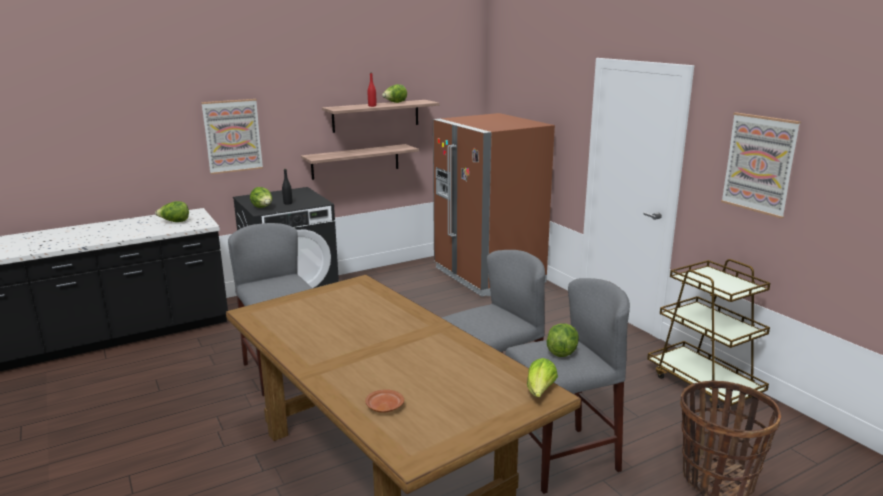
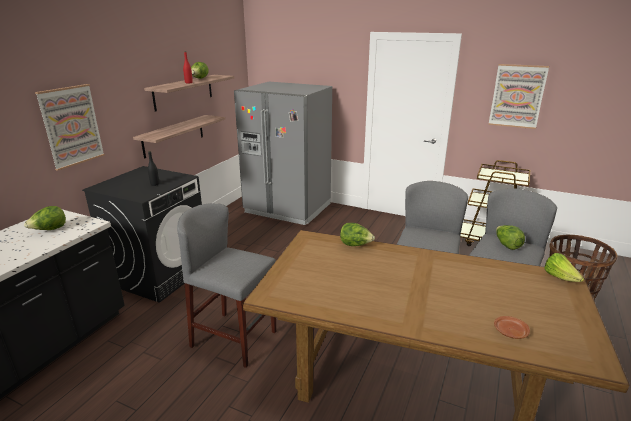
camera: 35 degrees left, 5 degrees up
lettuce [250,187,272,208] -> lettuce moved to [340,223,375,246]
brown fridge [433,113,555,297] -> grey fridge [234,82,332,225]

